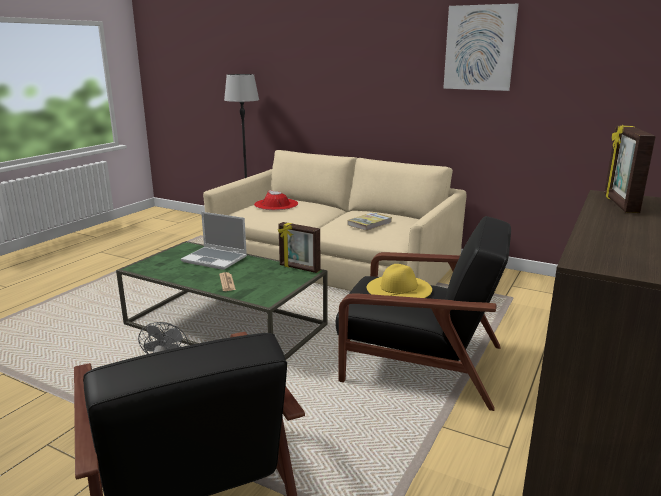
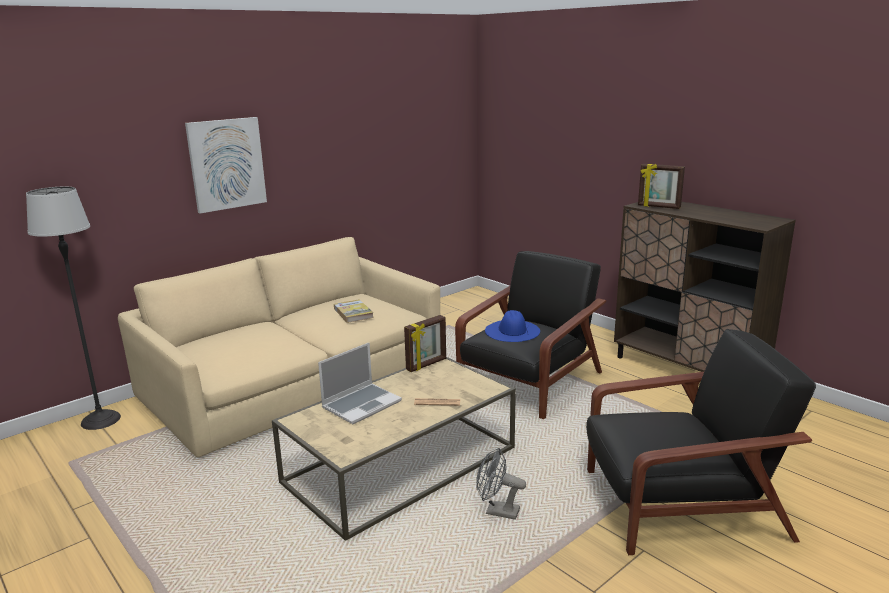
camera: 70 degrees left, 0 degrees up
green coffee table [116,241,328,360] -> beige coffee table [272,357,516,541]
red hat [254,190,298,210] -> none
yellow hat [367,264,432,298] -> blue hat [485,310,540,342]
picture [443,4,519,91] -> picture moved to [185,117,267,213]

